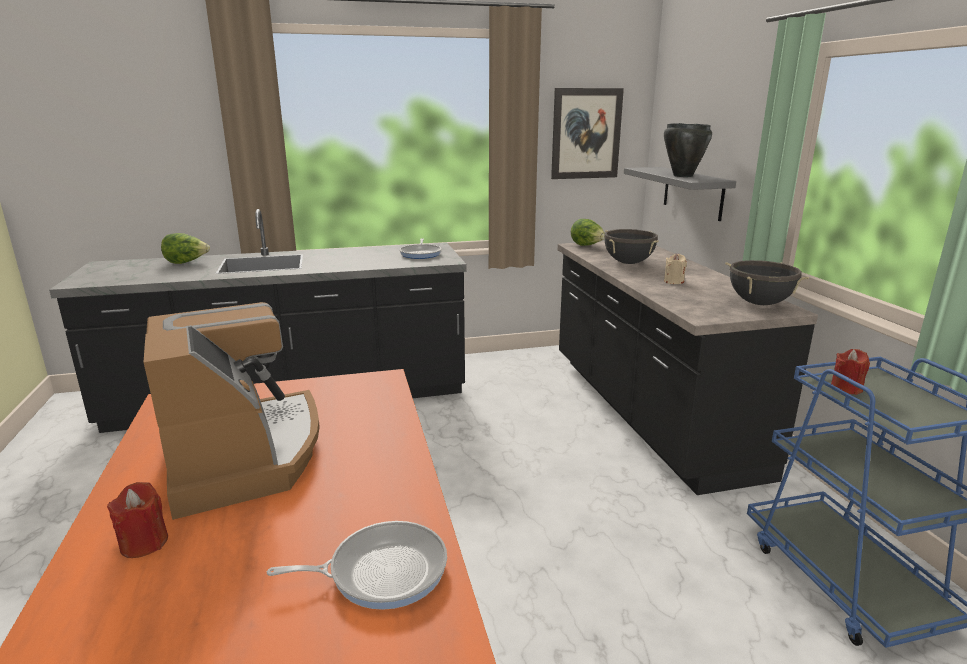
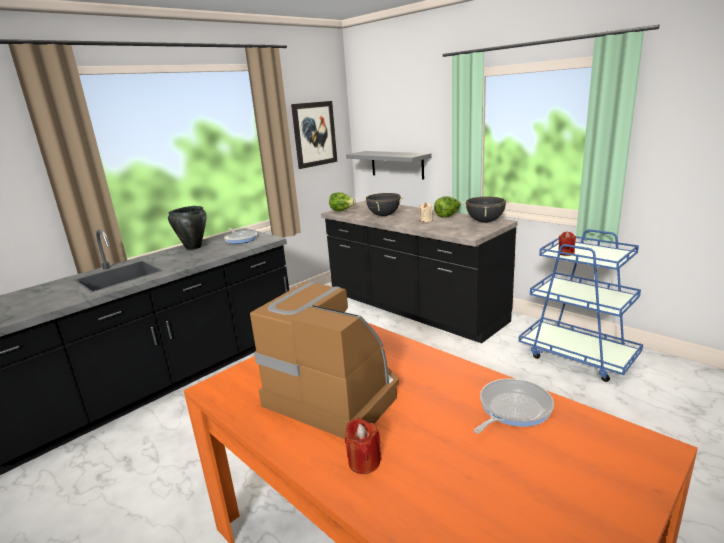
camera: 30 degrees left, 0 degrees up
lettuce [161,233,210,264] -> lettuce moved to [434,196,460,218]
black cooking pot [664,123,712,177] -> black cooking pot moved to [168,206,207,250]

